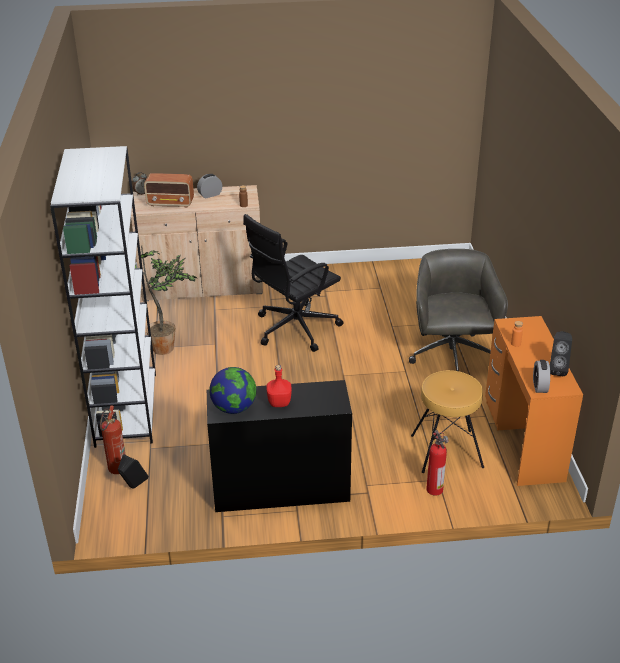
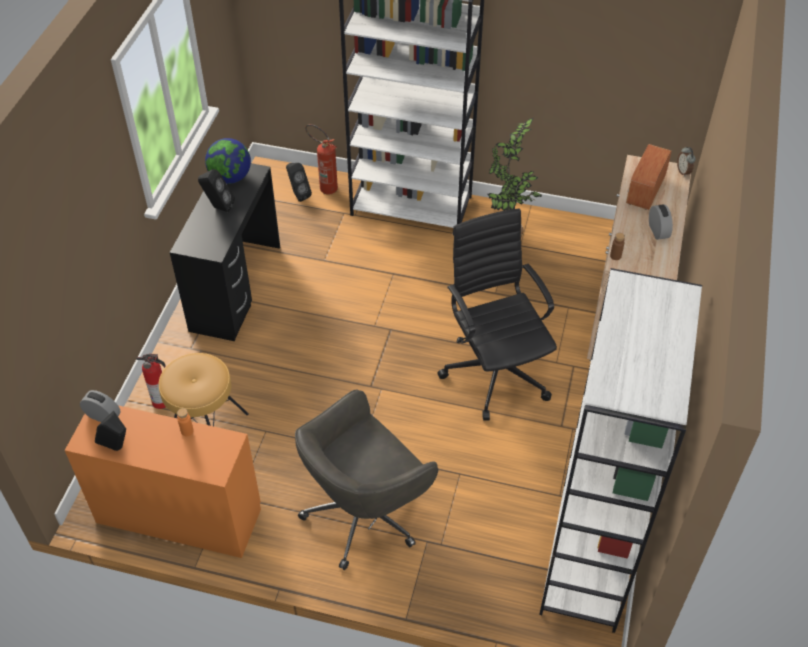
camera: 110 degrees right, 15 degrees up
red bottle [267,365,292,407] -> black speaker [198,169,235,213]
grey office chair [409,249,508,371] -> grey office chair turned 120 degrees clockwise [295,390,438,570]
none -> white bookcase [539,268,702,633]

